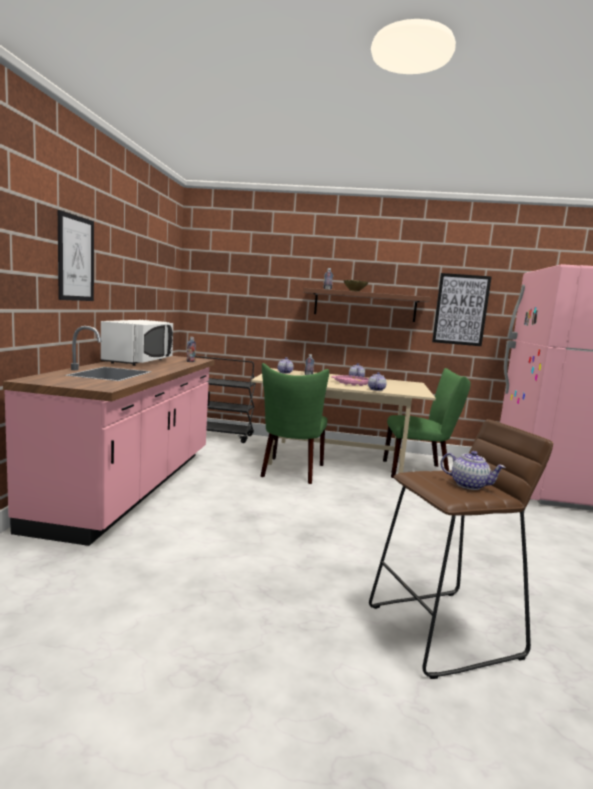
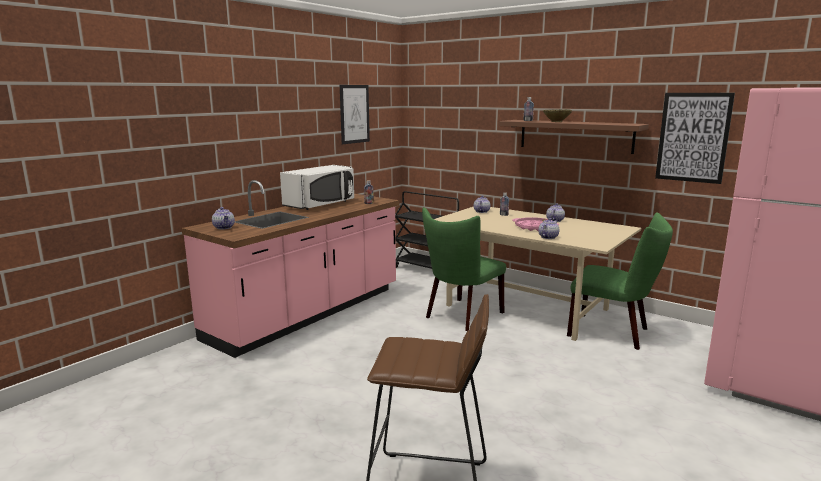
camera: 30 degrees right, 5 degrees up
picture [58,210,94,301] -> picture moved to [340,85,370,144]
teapot [441,451,506,490] -> teapot moved to [212,207,235,229]

